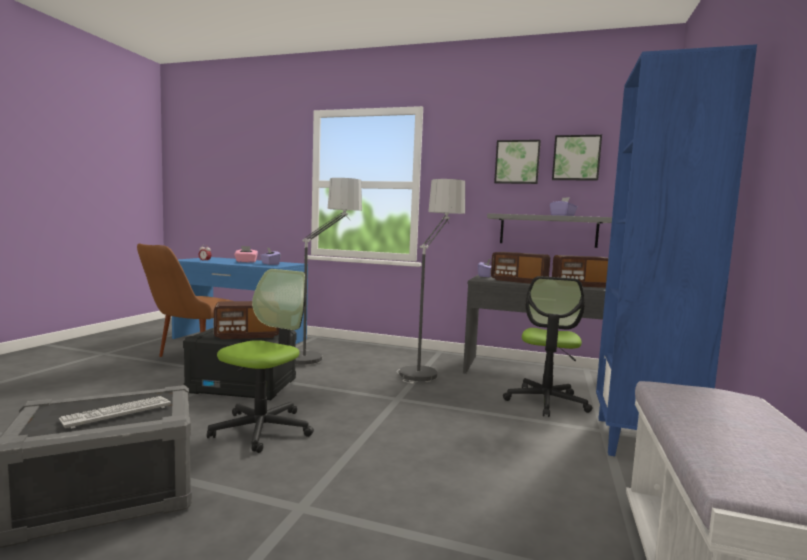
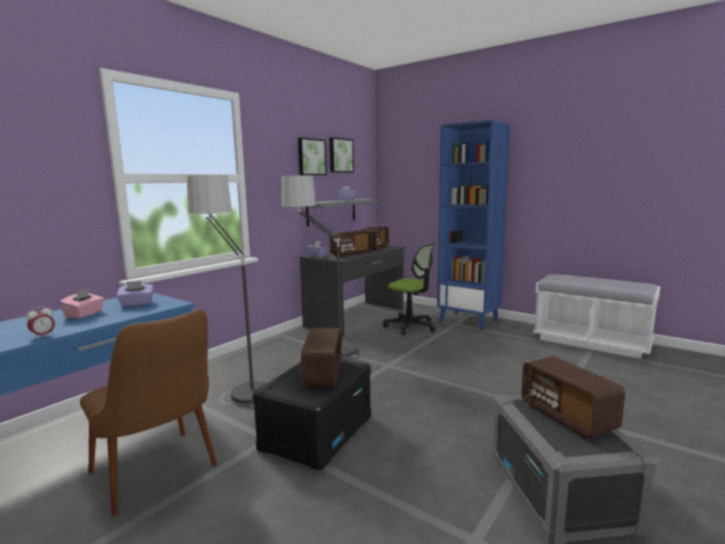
camera: 70 degrees left, 5 degrees up
keyboard [59,396,171,429] -> radio [521,356,625,438]
office chair [207,269,314,453] -> none

